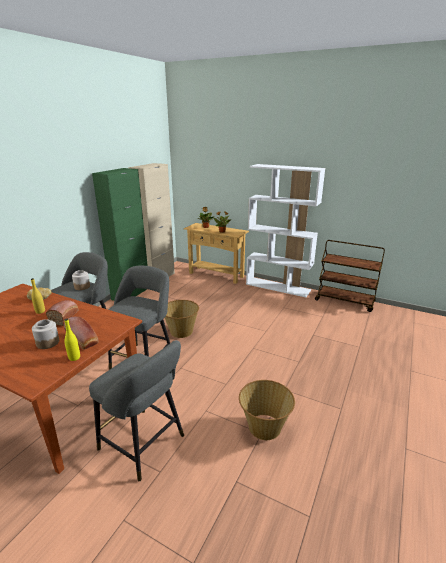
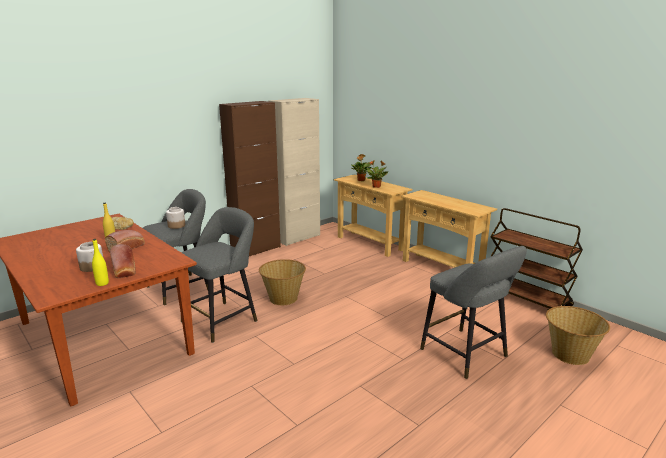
camera: 20 degrees right, 5 degrees down
grey stool [89,340,184,481] -> grey stool moved to [420,246,527,379]
green cabinet [92,168,148,301] -> brown cabinet [219,101,281,256]
basket [239,380,295,440] -> basket moved to [546,306,610,365]
white bookcase [246,164,325,297] -> beige console table [401,190,497,268]

